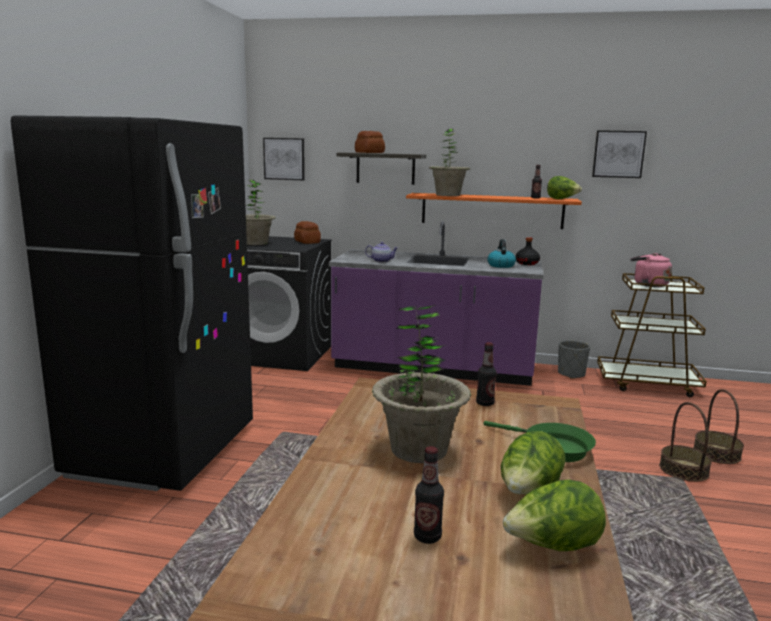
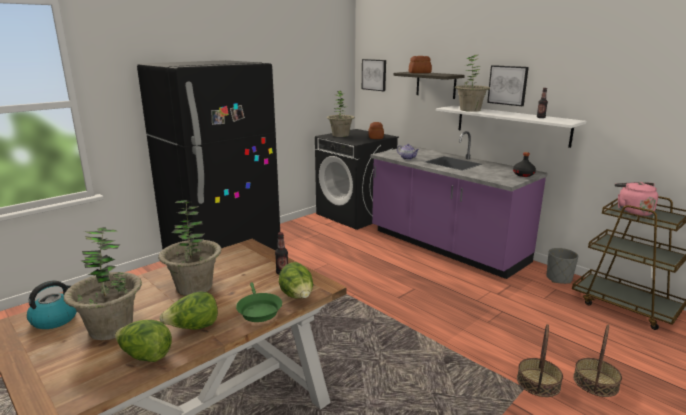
camera: 35 degrees right, 5 degrees up
orange shelf [406,193,582,229] -> white shelf [436,106,586,148]
bottle [414,446,444,544] -> potted plant [64,227,142,340]
kettle [488,239,516,268] -> kettle moved to [27,281,77,329]
lettuce [547,176,582,199] -> lettuce moved to [279,262,313,298]
picture [592,130,647,178] -> picture moved to [487,65,529,106]

